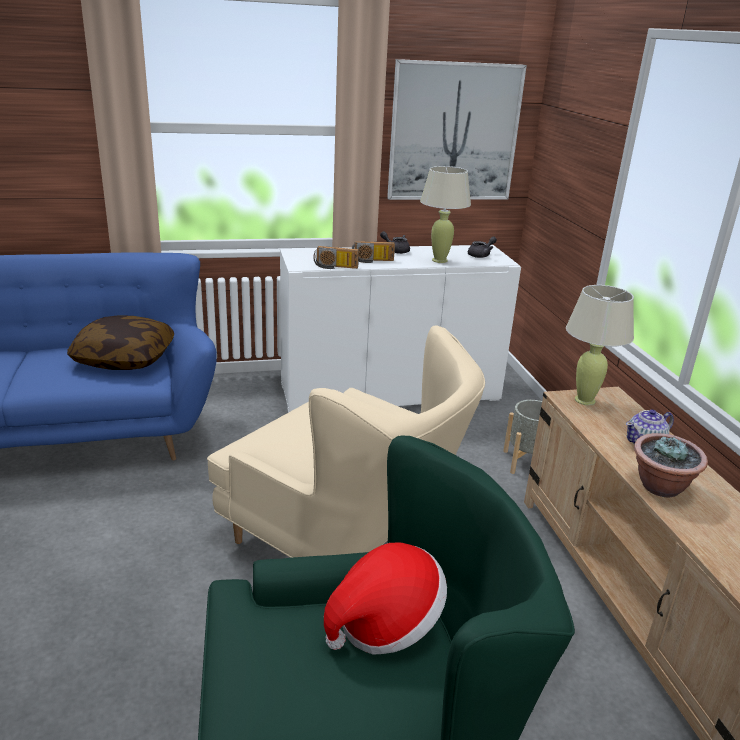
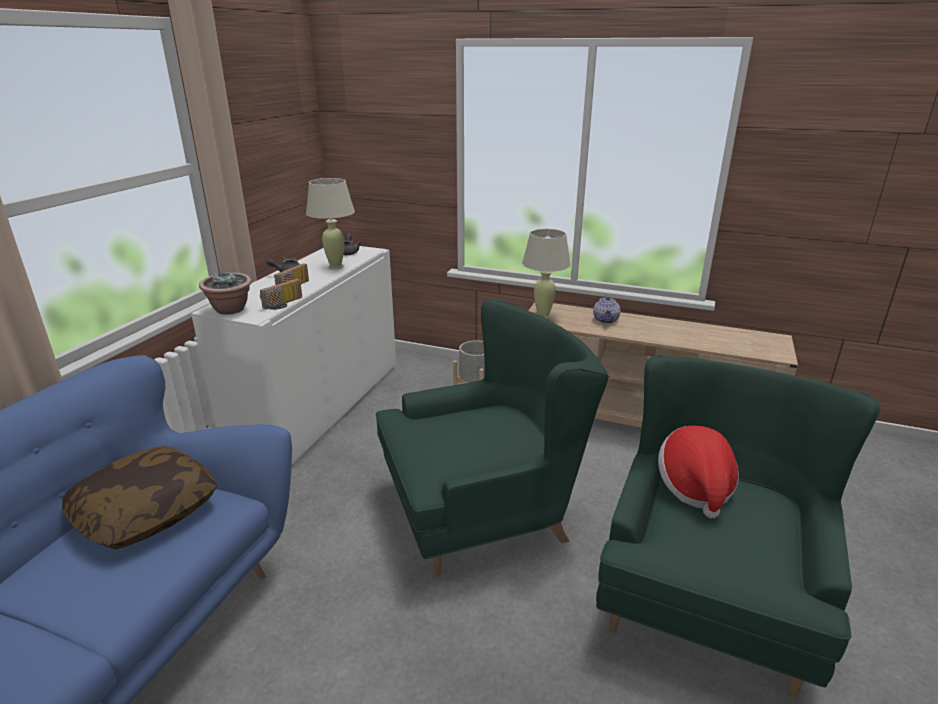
camera: 55 degrees left, 0 degrees up
beige armchair [207,326,485,558] -> green armchair [376,299,609,576]
picture [387,59,527,200] -> none
potted plant [634,433,708,497] -> potted plant moved to [199,271,252,315]

